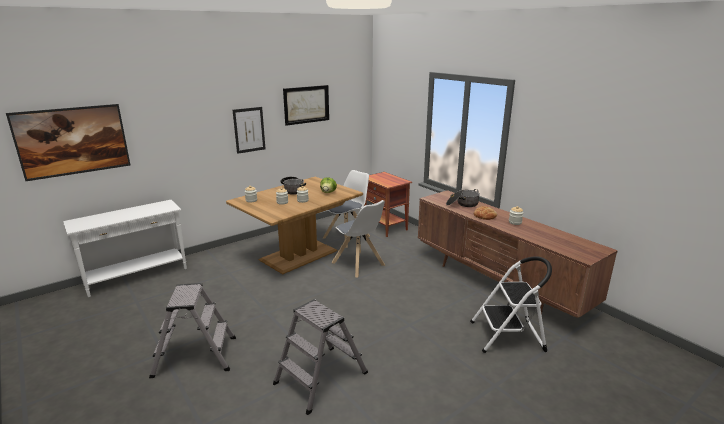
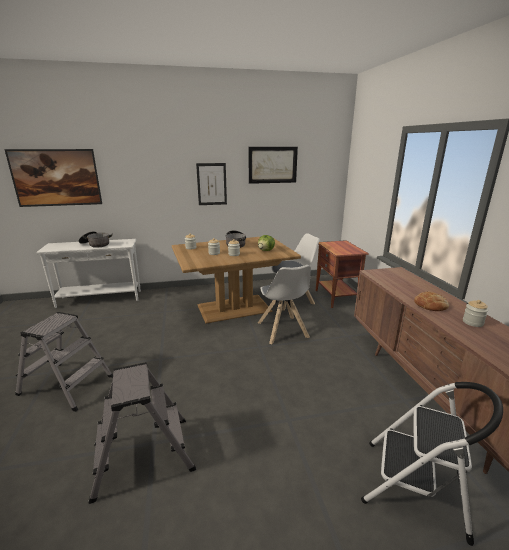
camera: 25 degrees right, 0 degrees up
cooking pot [446,189,480,207] -> cooking pot moved to [79,231,113,248]

